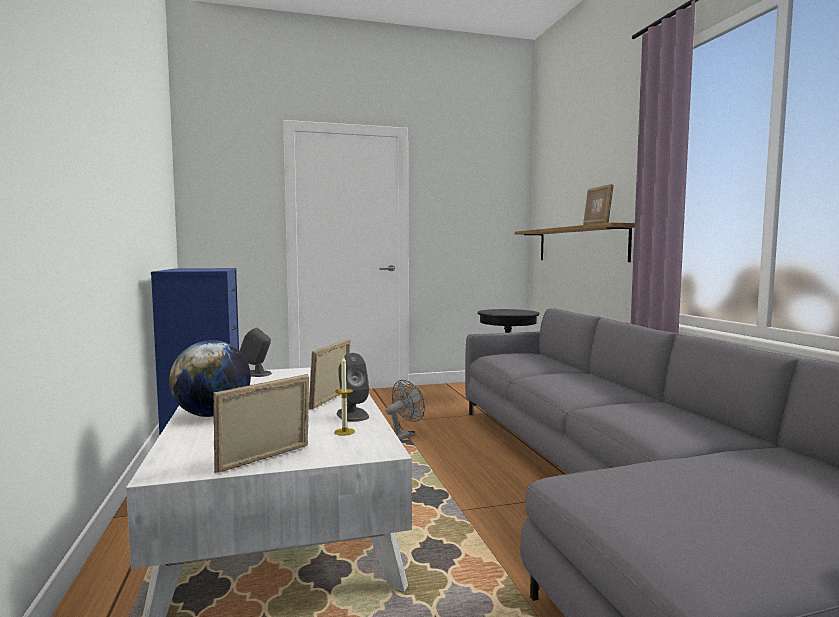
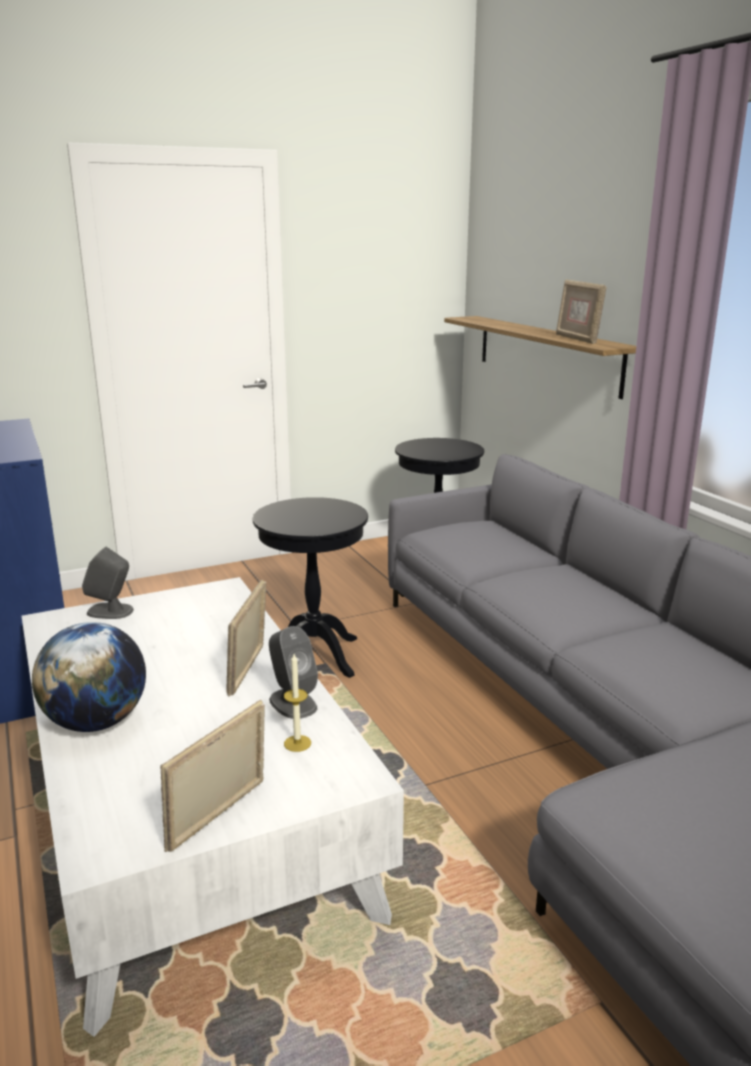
camera: 10 degrees left, 15 degrees up
grey fan [386,380,425,440] -> black side table [253,497,368,678]

